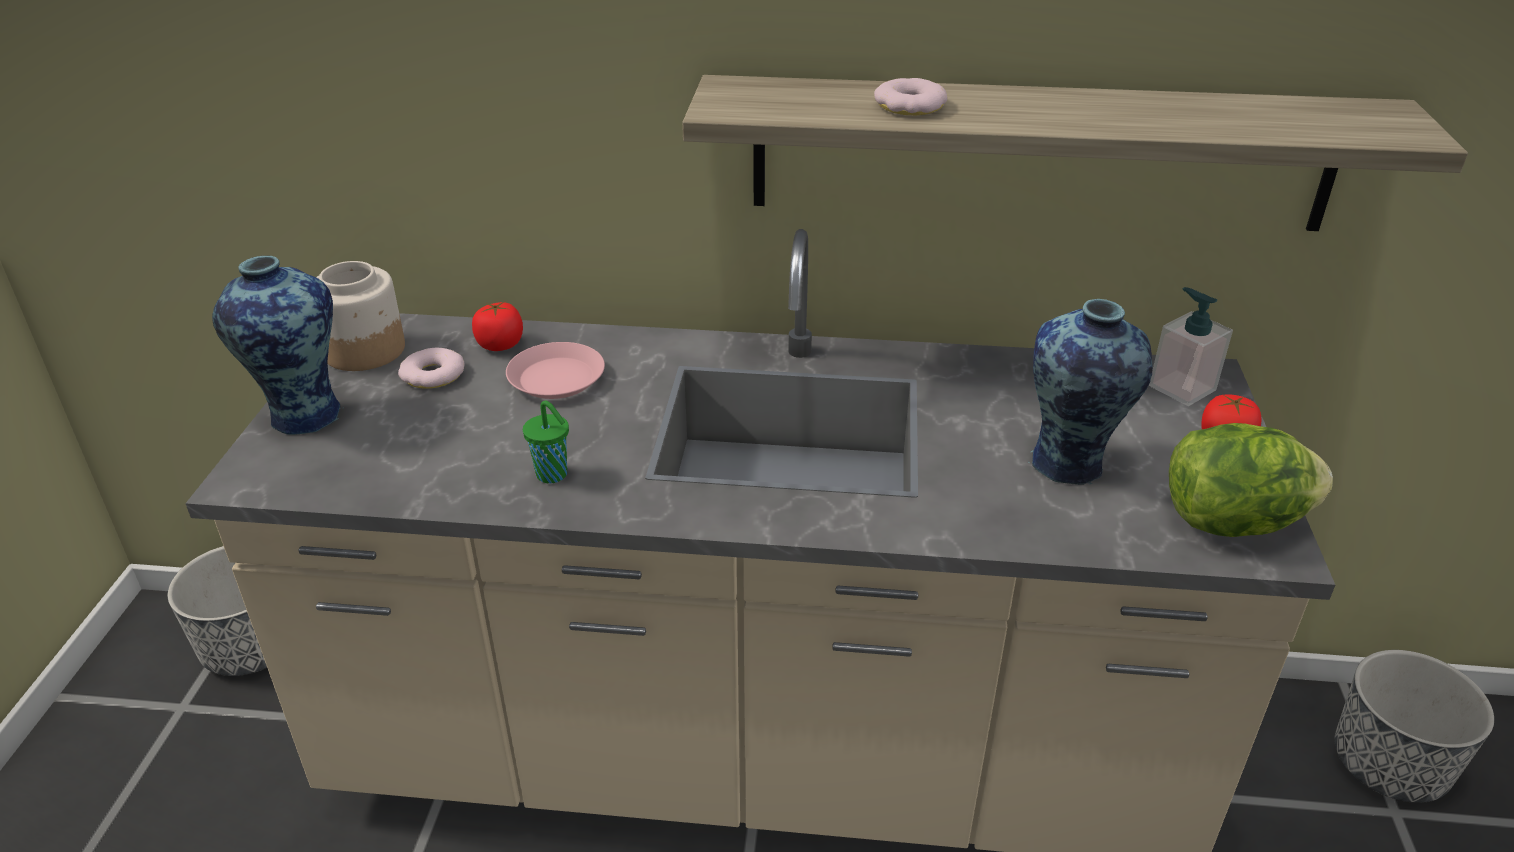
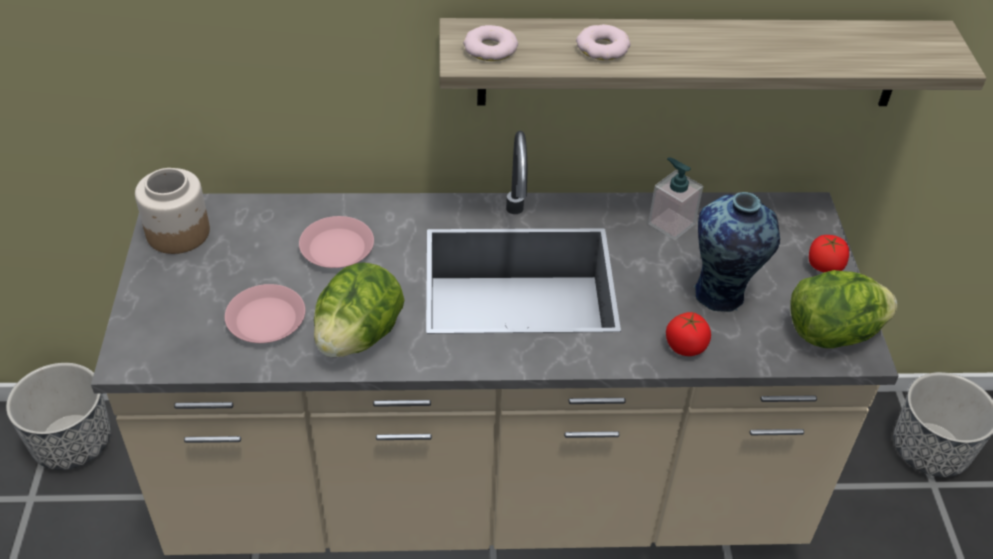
camera: 10 degrees left, 10 degrees up
vase [212,256,344,435] -> none
donut [398,348,465,389] -> donut moved to [463,25,518,61]
tomato [472,302,523,351] -> tomato moved to [666,312,711,356]
green cup [523,401,569,484] -> lettuce [314,263,404,357]
soap dispenser [1149,287,1233,406] -> soap dispenser moved to [648,157,703,240]
none -> pink plate [225,284,305,343]

